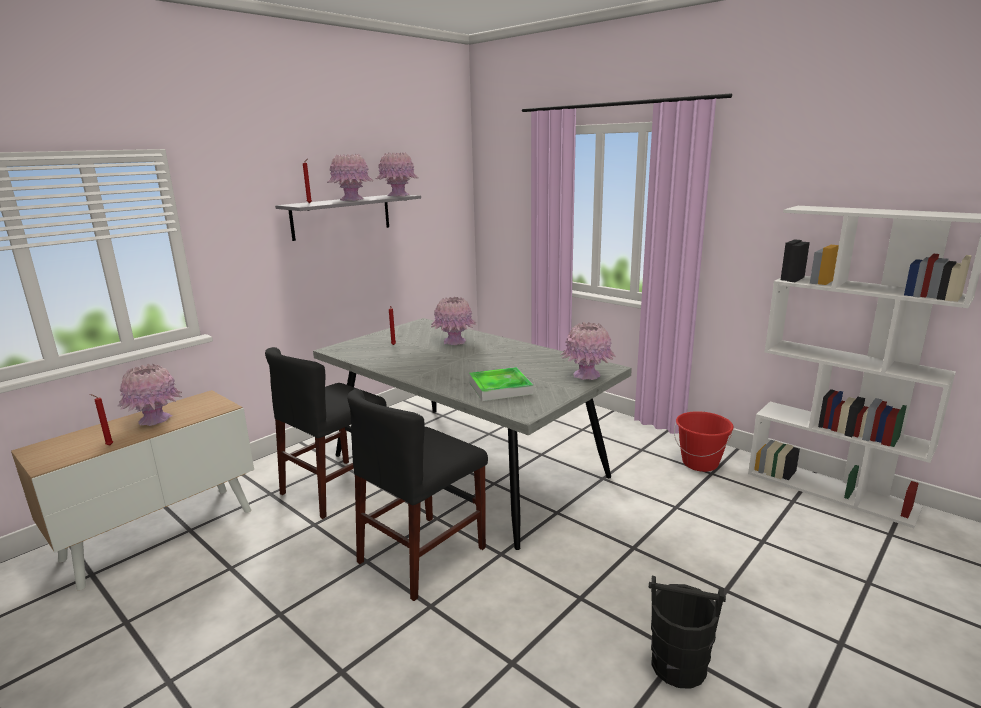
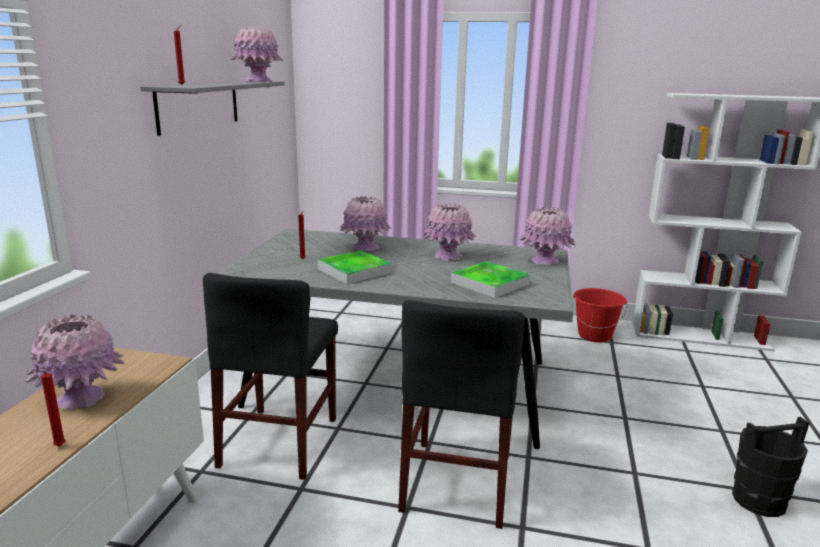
camera: 30 degrees left, 0 degrees up
pink vase [327,154,374,201] -> pink vase moved to [422,203,476,261]
none -> tray [318,250,392,284]

